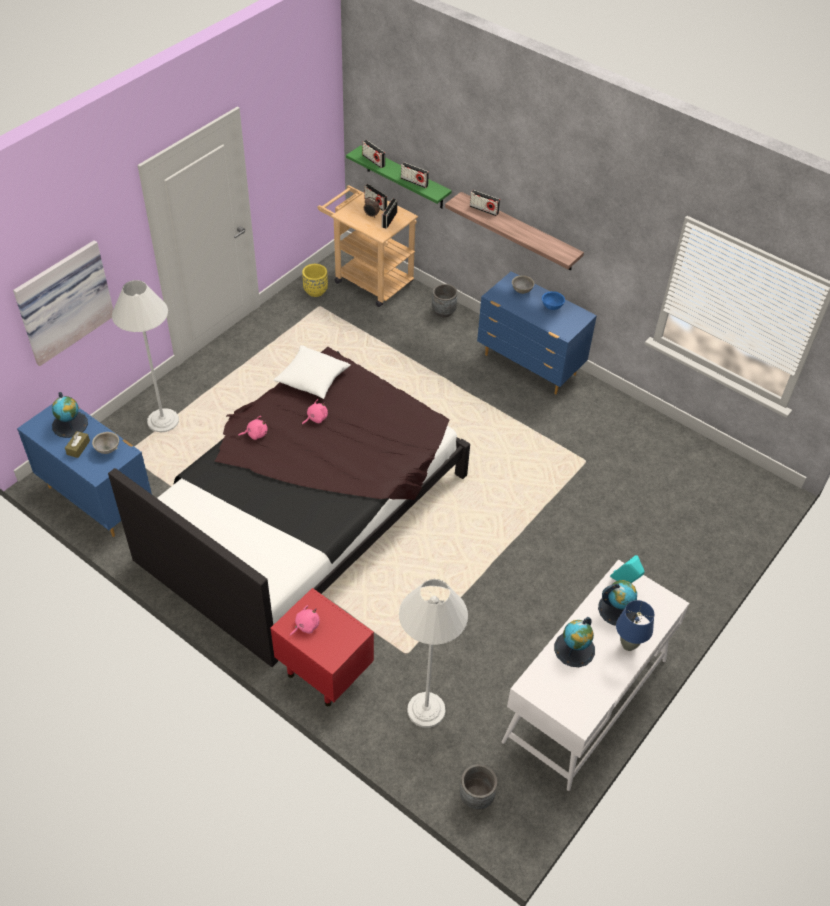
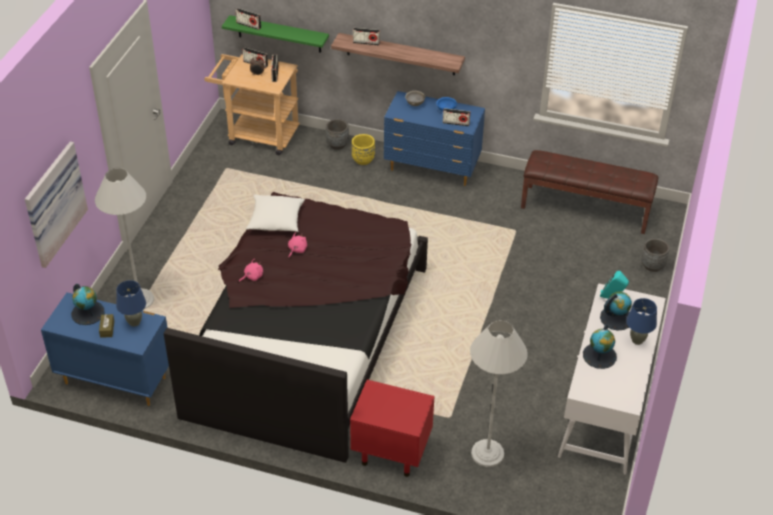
camera: 20 degrees left, 5 degrees down
grey bowl [92,432,119,454] -> blue table lamp [116,280,146,327]
pink plush toy [290,605,320,636] -> none
yellow planter [302,264,328,297] -> yellow planter moved to [352,134,375,165]
radio [401,162,429,188] -> radio moved to [443,108,470,126]
grey planter [460,764,497,810] -> grey planter moved to [641,238,670,272]
none -> brown bench [521,150,658,234]

